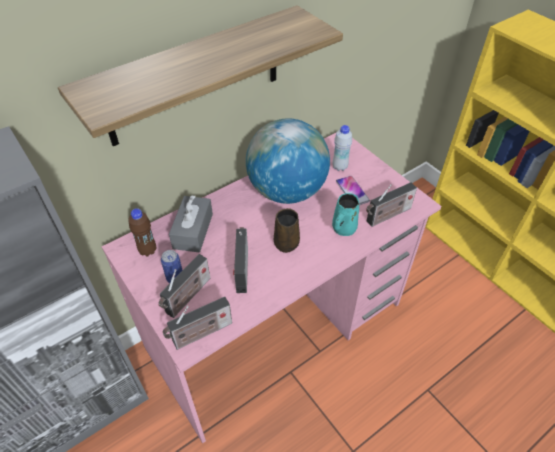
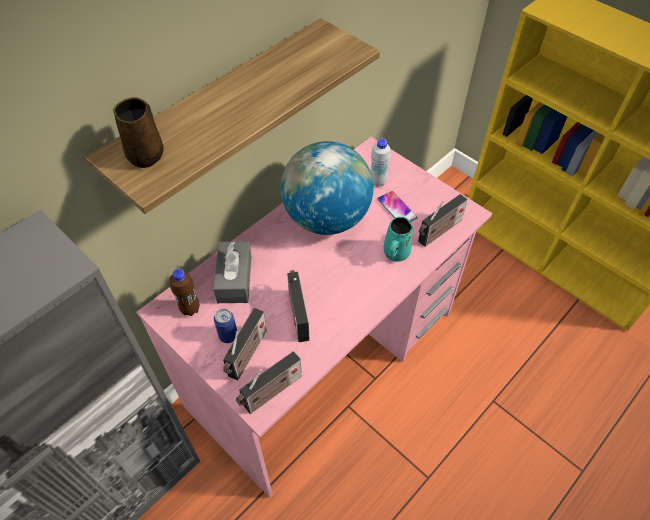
camera: 10 degrees left, 5 degrees up
brown mug [274,208,300,253] -> brown mug moved to [113,97,164,168]

